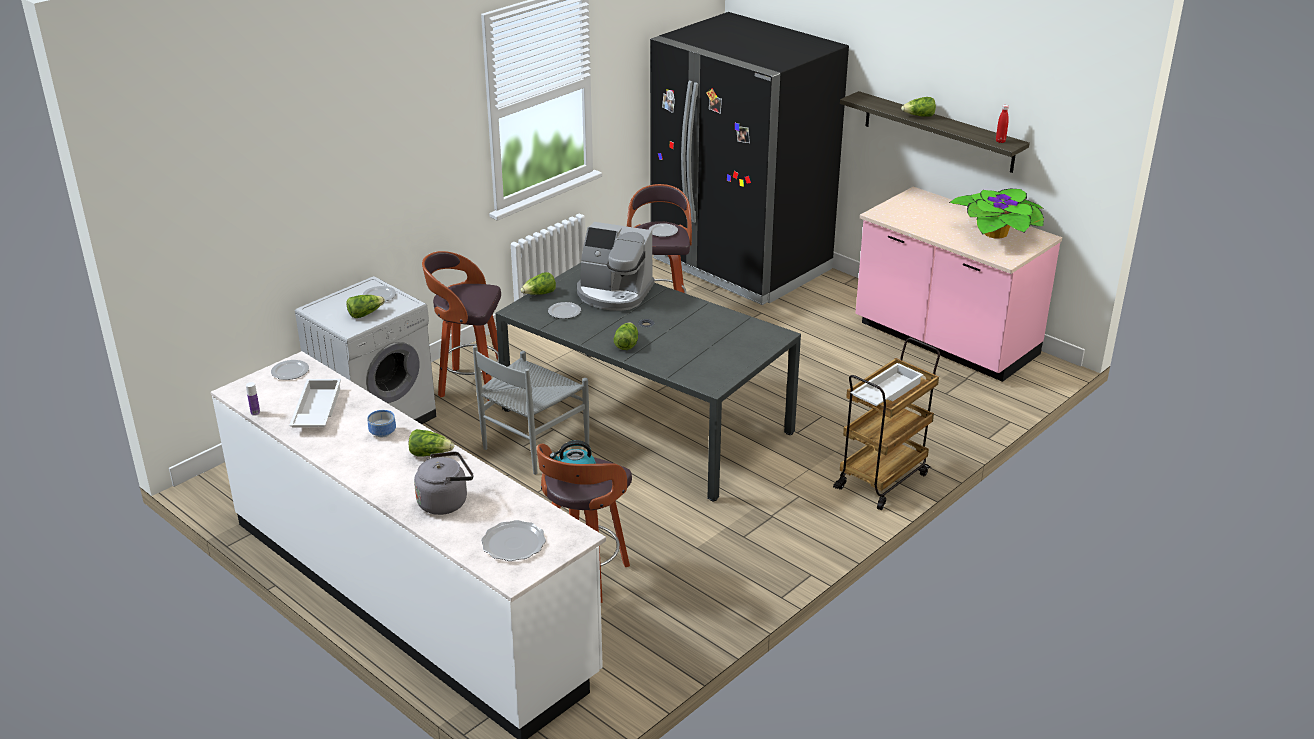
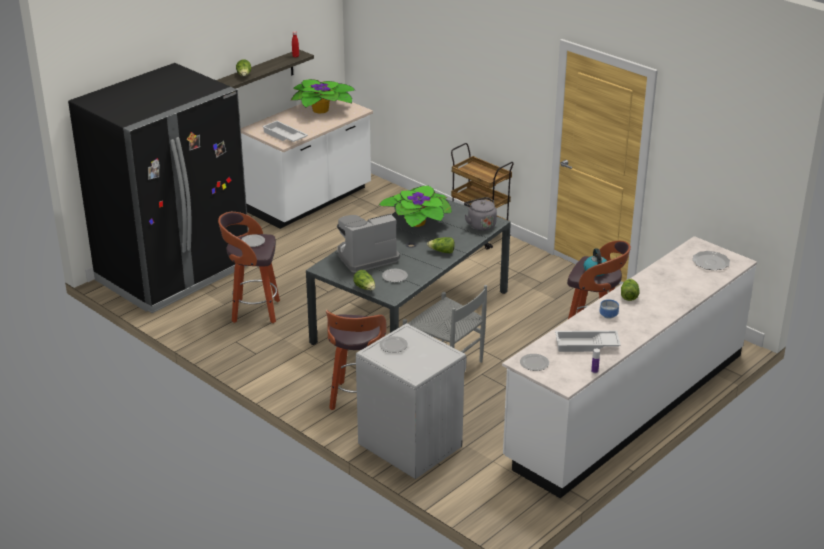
camera: 90 degrees left, 0 degrees up
lettuce [346,295,385,318] -> none
grey kettle [414,451,473,515] -> grey kettle moved to [464,197,497,231]
coffee machine [577,222,654,311] -> coffee machine turned 135 degrees counterclockwise [337,214,400,273]
white tray [851,363,923,406] -> white tray moved to [262,121,308,142]
pink counter [855,187,1062,382] -> white counter [241,100,373,229]
none -> potted plant [378,186,452,228]

